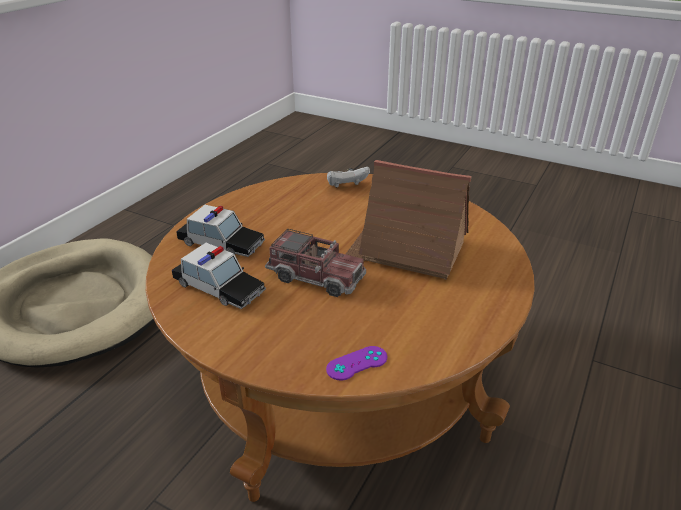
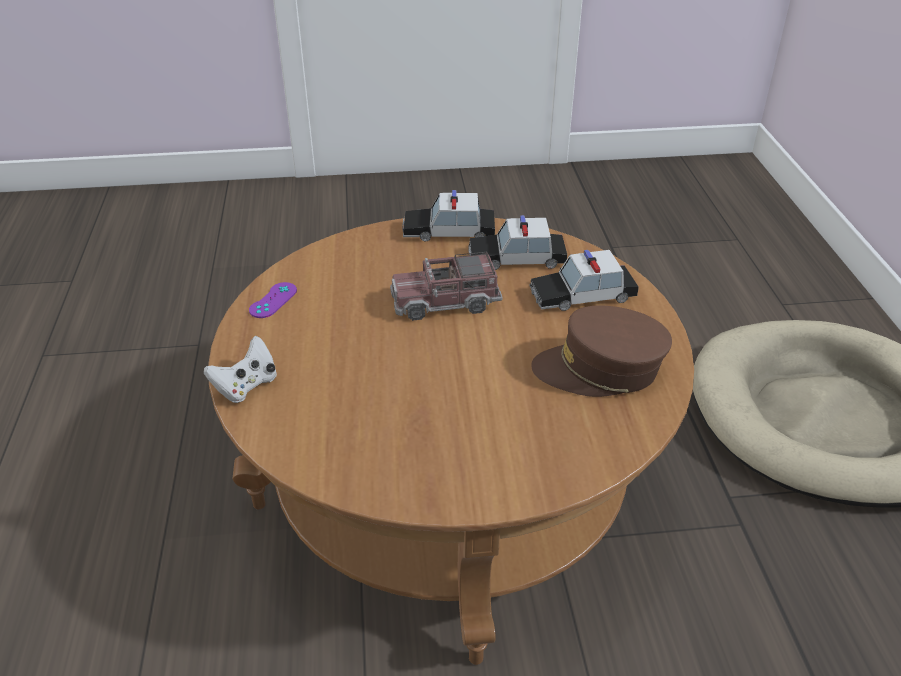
camera: 145 degrees right, 5 degrees up
purple game controller [326,346,387,380] -> purple game controller moved to [249,282,297,318]
white game controller [327,167,370,188] -> white game controller moved to [204,336,277,403]
toy house [346,160,472,280] -> none
none -> toy car [402,190,495,241]
none -> brown cap [531,305,672,397]

